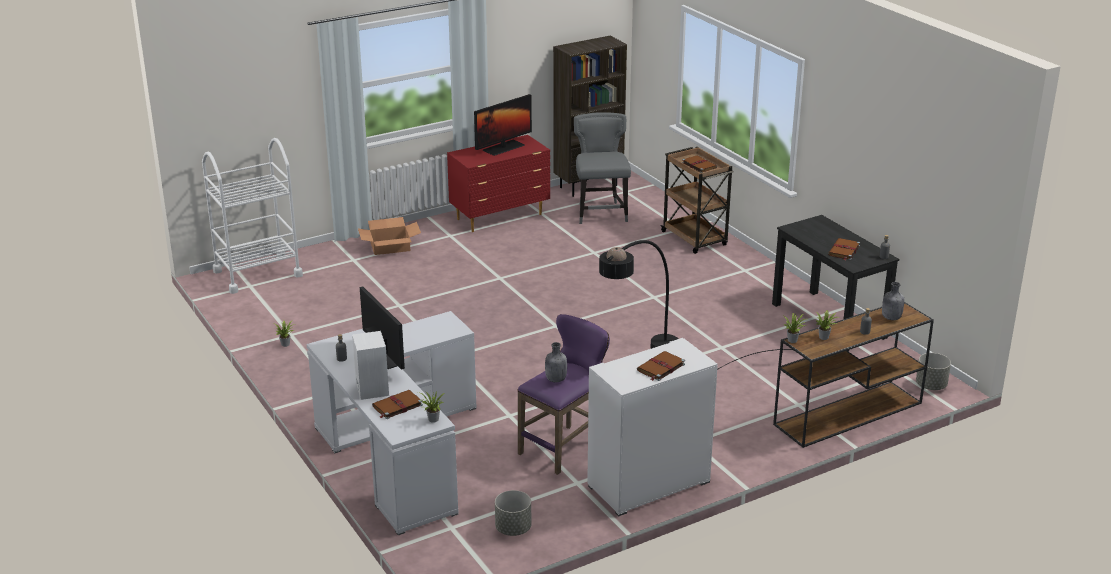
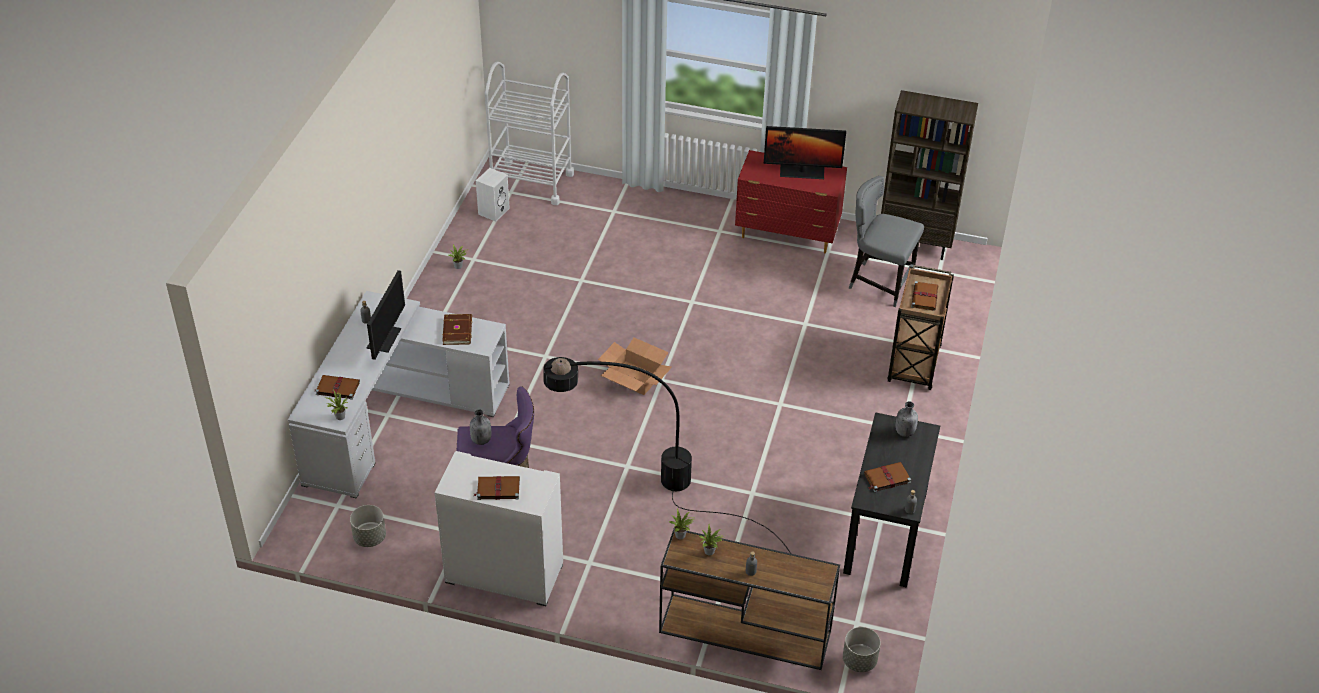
camera: 45 degrees right, 15 degrees up
white speaker [352,331,389,400] -> white speaker moved to [476,168,510,221]
cardboard box [358,217,421,255] -> cardboard box moved to [598,338,672,395]
grey chair [574,112,631,224] -> grey chair turned 105 degrees counterclockwise [849,176,924,307]
grey bottle [882,282,904,320] -> grey bottle moved to [895,401,918,437]
none -> brown book [442,314,472,345]

